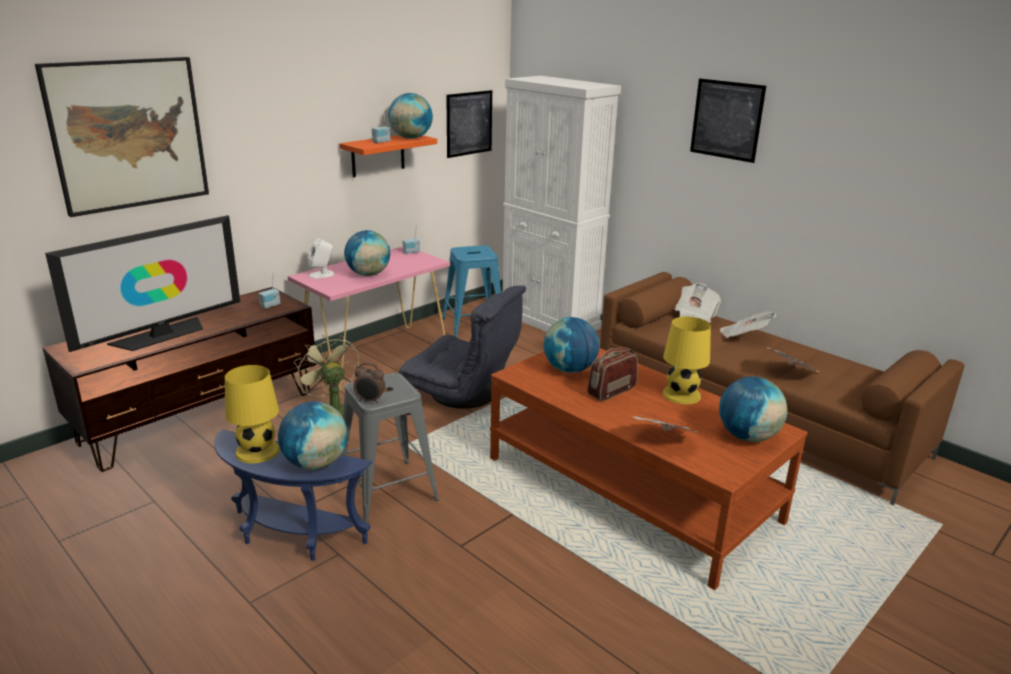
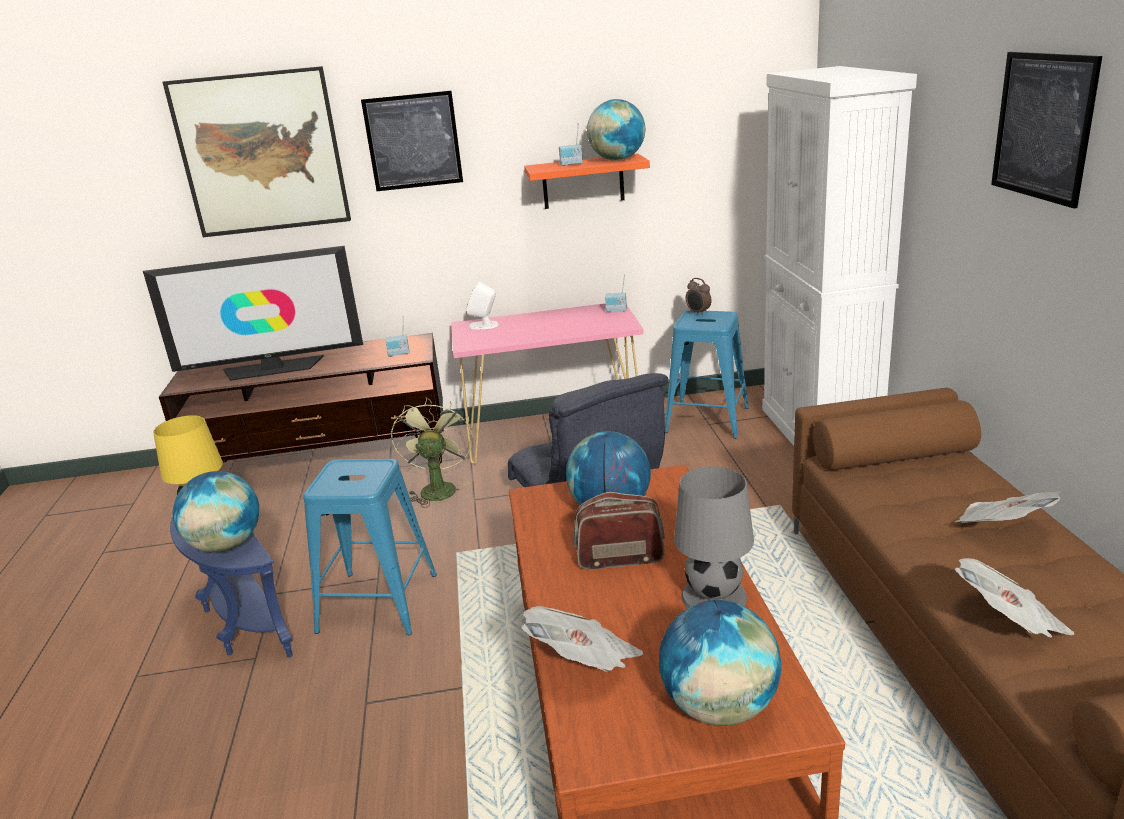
camera: 40 degrees right, 0 degrees up
grey stool [340,373,439,523] -> blue stool [303,459,437,635]
globe [344,230,390,276] -> none
alarm clock [354,363,385,404] -> alarm clock moved to [686,278,712,315]
picture [446,90,492,158] -> picture moved to [361,91,463,191]
yellow table lamp [662,316,711,404] -> grey table lamp [674,466,754,608]
newspaper [674,283,721,323] -> none

